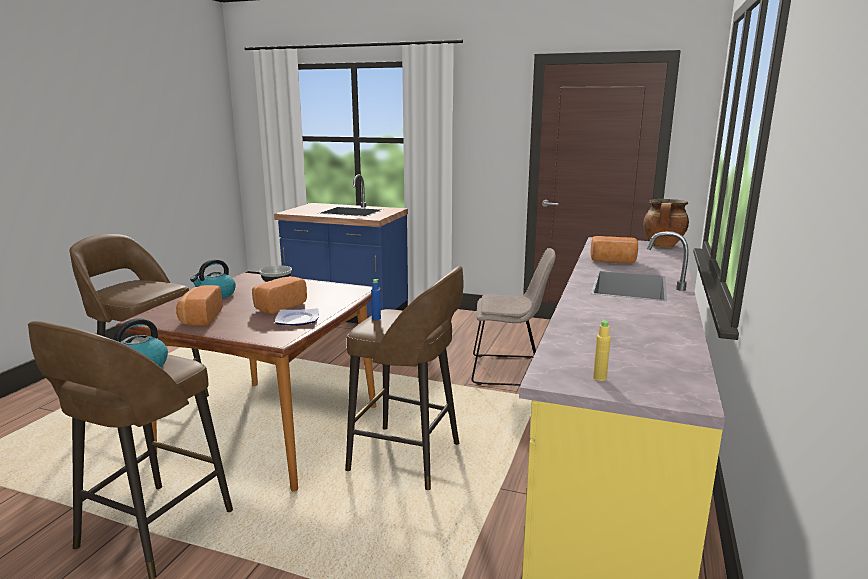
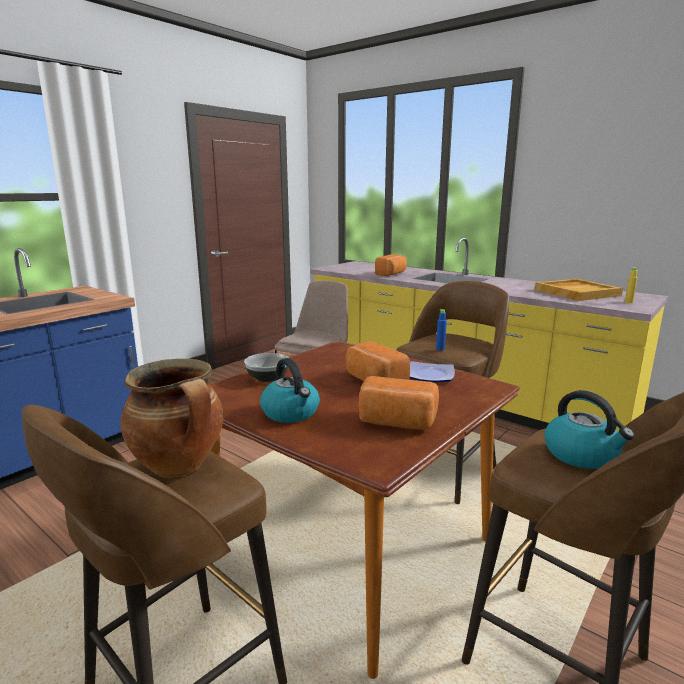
camera: 70 degrees left, 0 degrees up
cooking pot [643,199,689,248] -> cooking pot moved to [121,359,224,478]
none -> beige tray [535,279,623,301]

